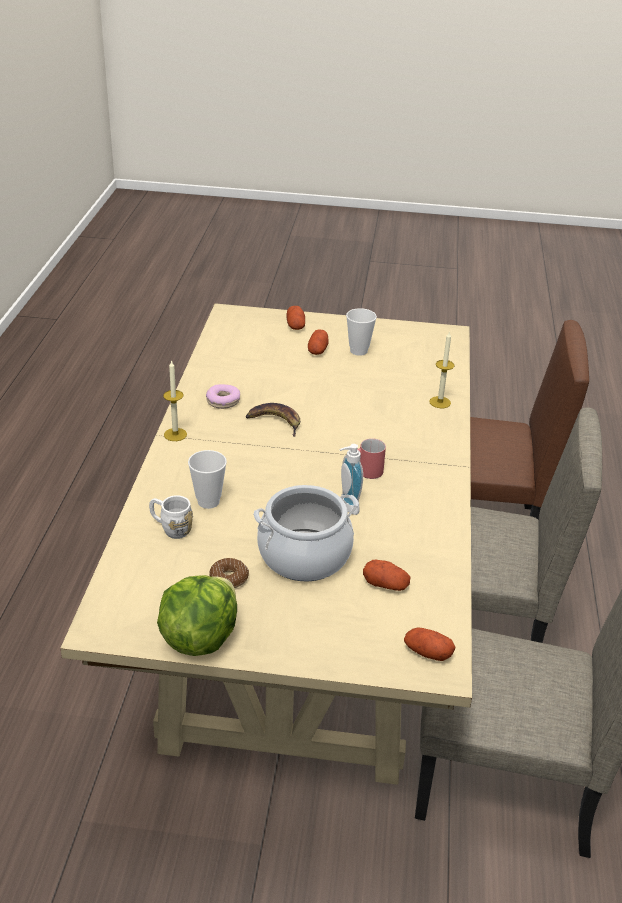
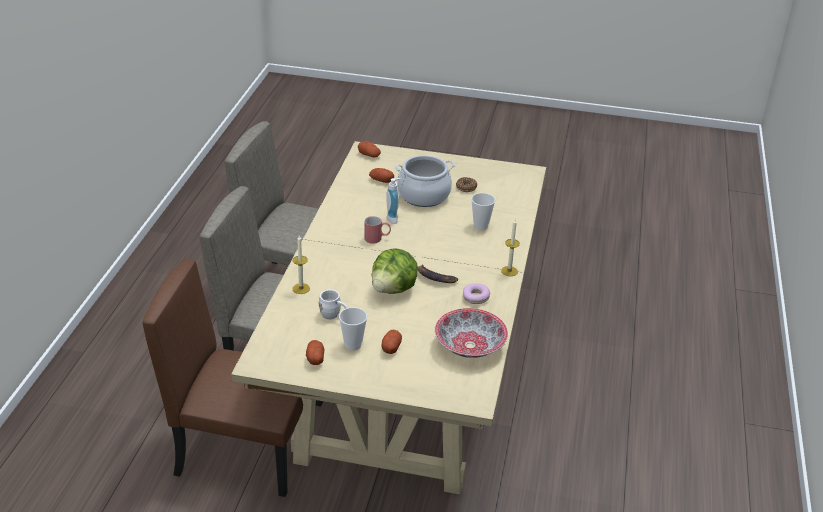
camera: 175 degrees left, 0 degrees up
white mug [149,495,193,539] -> white mug moved to [319,290,348,319]
lettuce [157,575,237,656] -> lettuce moved to [372,249,418,294]
potato [286,306,305,330] -> potato moved to [306,340,325,365]
none -> bowl [435,308,508,358]

